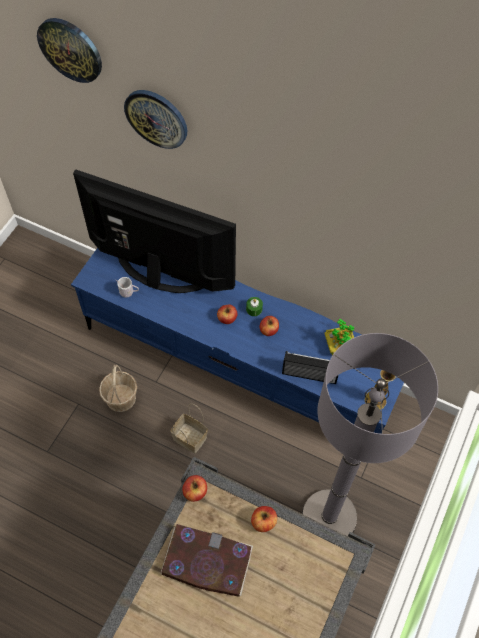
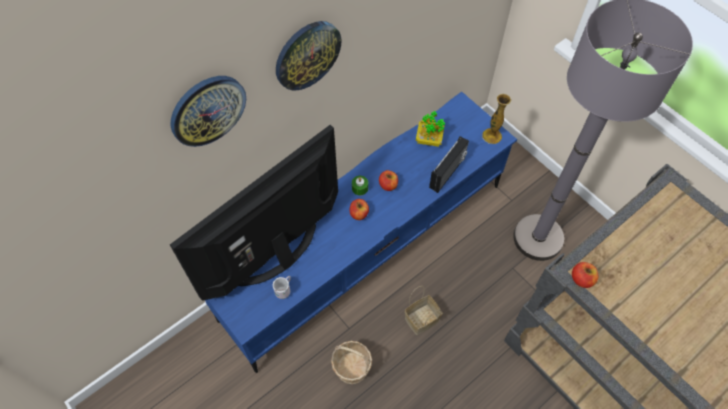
camera: 65 degrees left, 0 degrees up
wall clock [37,18,102,83] -> wall clock moved to [276,21,342,90]
book [160,524,253,597] -> none
apple [251,506,277,532] -> none

